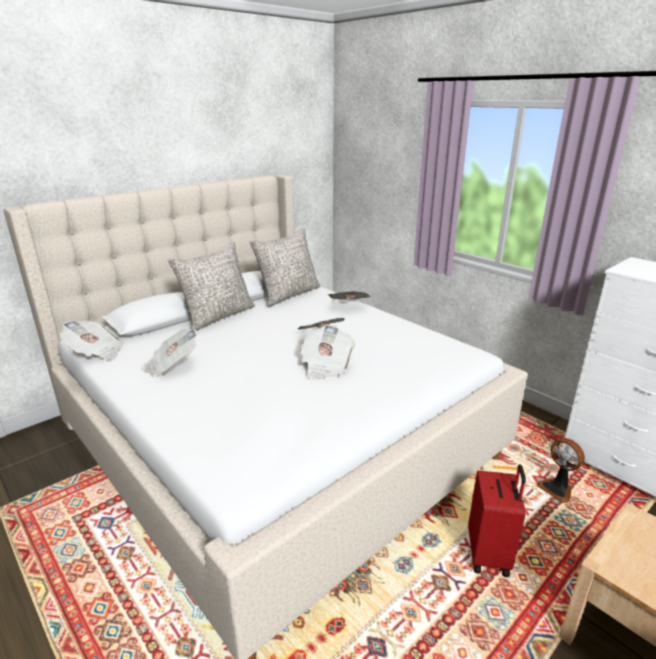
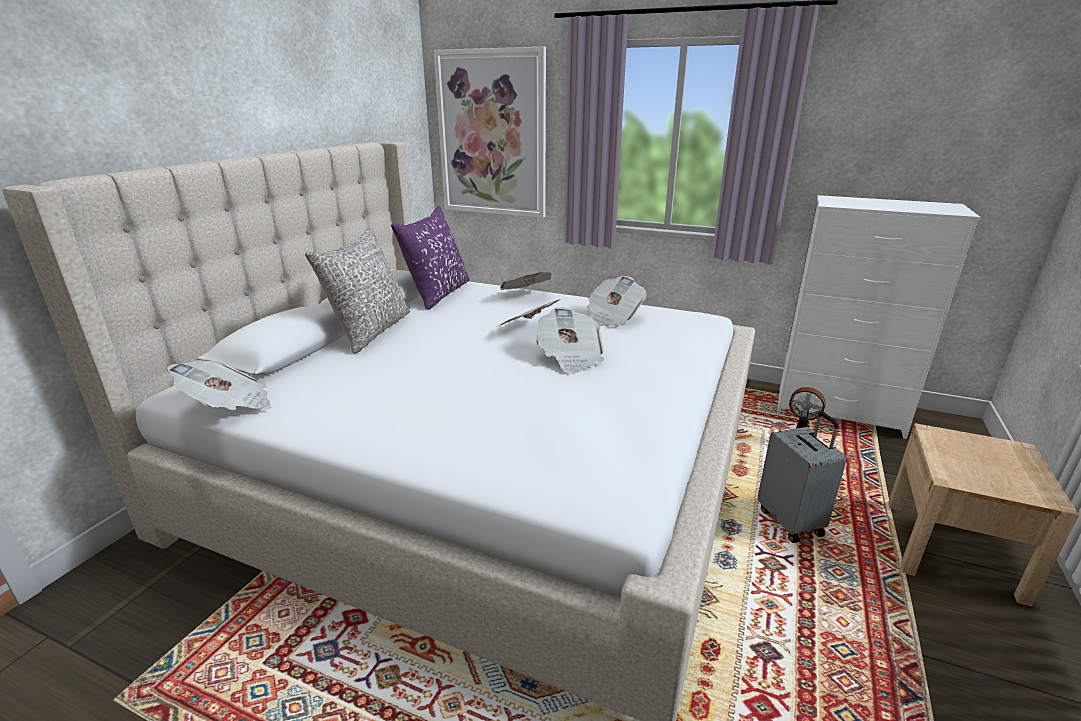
camera: 25 degrees left, 0 degrees up
newspaper [141,329,198,377] -> newspaper moved to [586,276,647,326]
grey pillow [250,228,321,306] -> purple pillow [391,206,470,310]
red suitcase [468,464,526,577] -> grey suitcase [758,412,846,543]
none -> picture [433,47,546,218]

